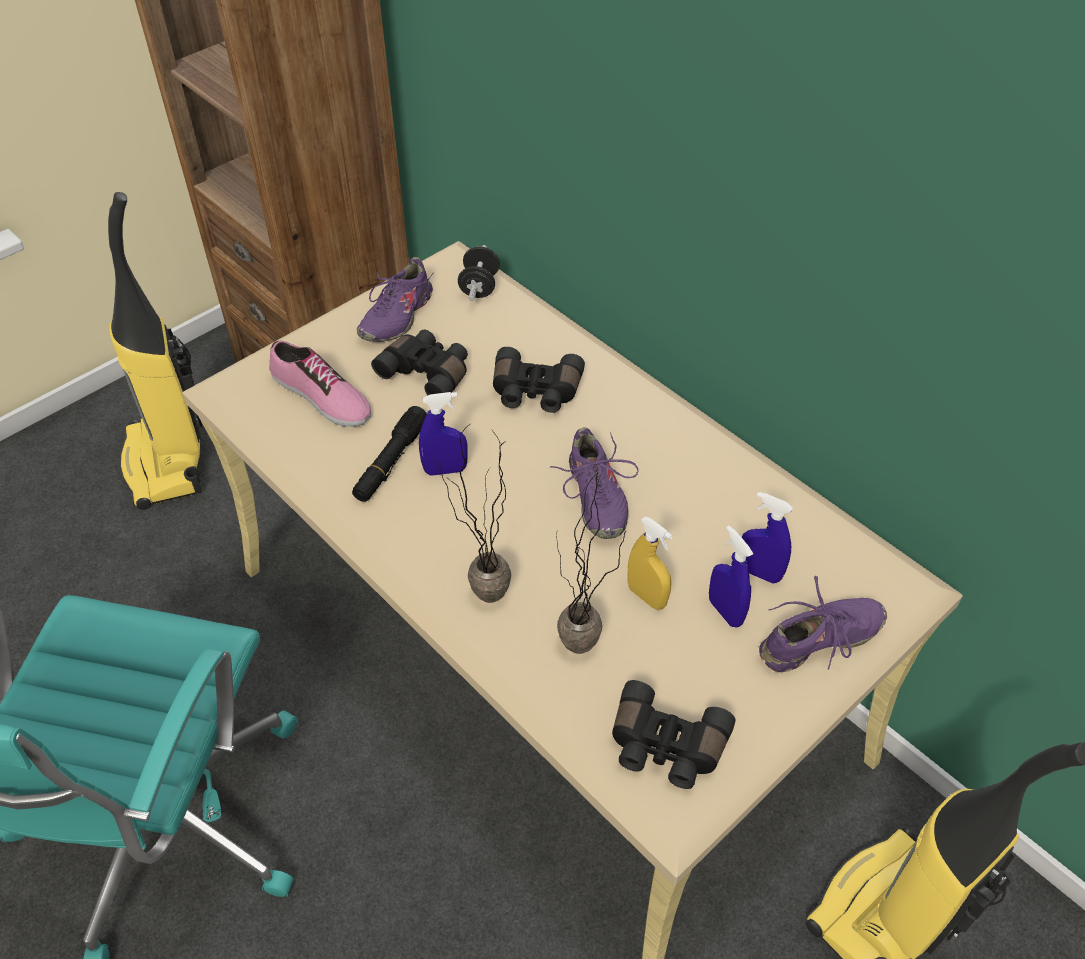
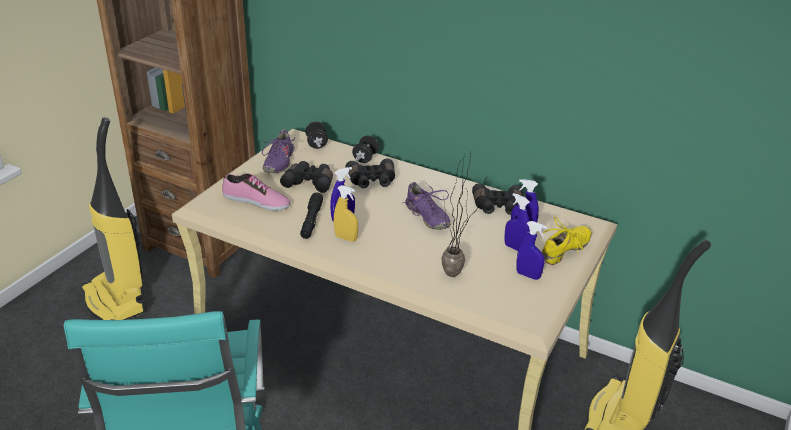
camera: 20 degrees left, 15 degrees down
potted plant [434,424,511,603] -> none
black binoculars [612,680,736,789] -> black binoculars moved to [472,183,523,215]
yellow spray bottle [628,516,673,610] -> yellow spray bottle moved to [334,185,358,242]
purple shoe [759,576,887,672] -> yellow shoe [540,217,592,265]
none -> black dumbbell [352,135,379,163]
none -> blue spray bottle [516,221,547,280]

